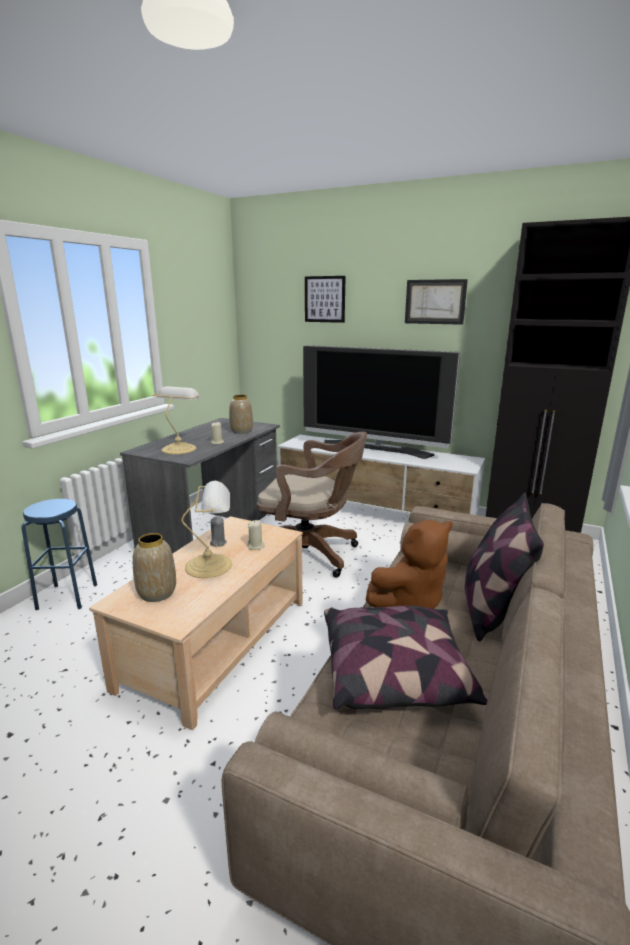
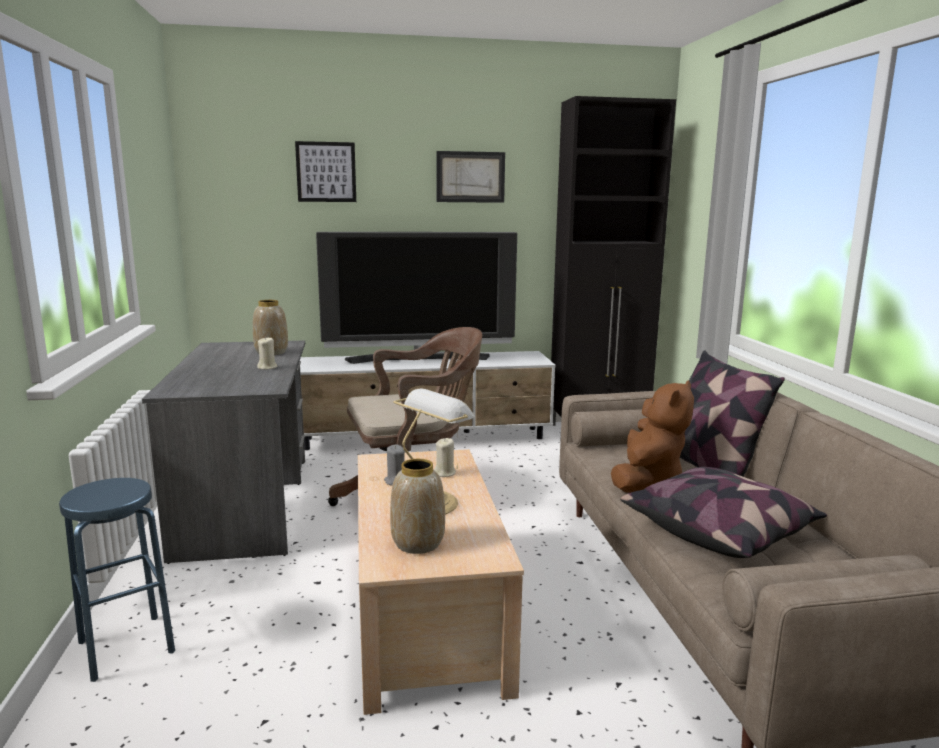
camera: 35 degrees left, 5 degrees down
table lamp [151,386,201,454] -> none

